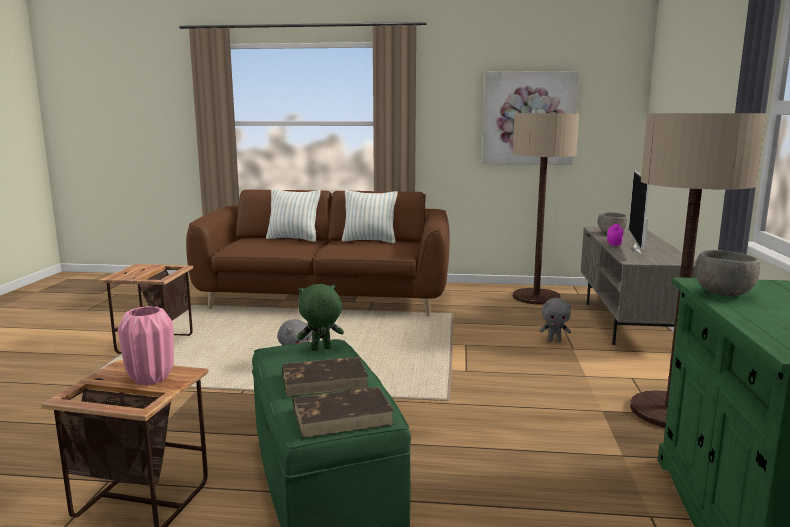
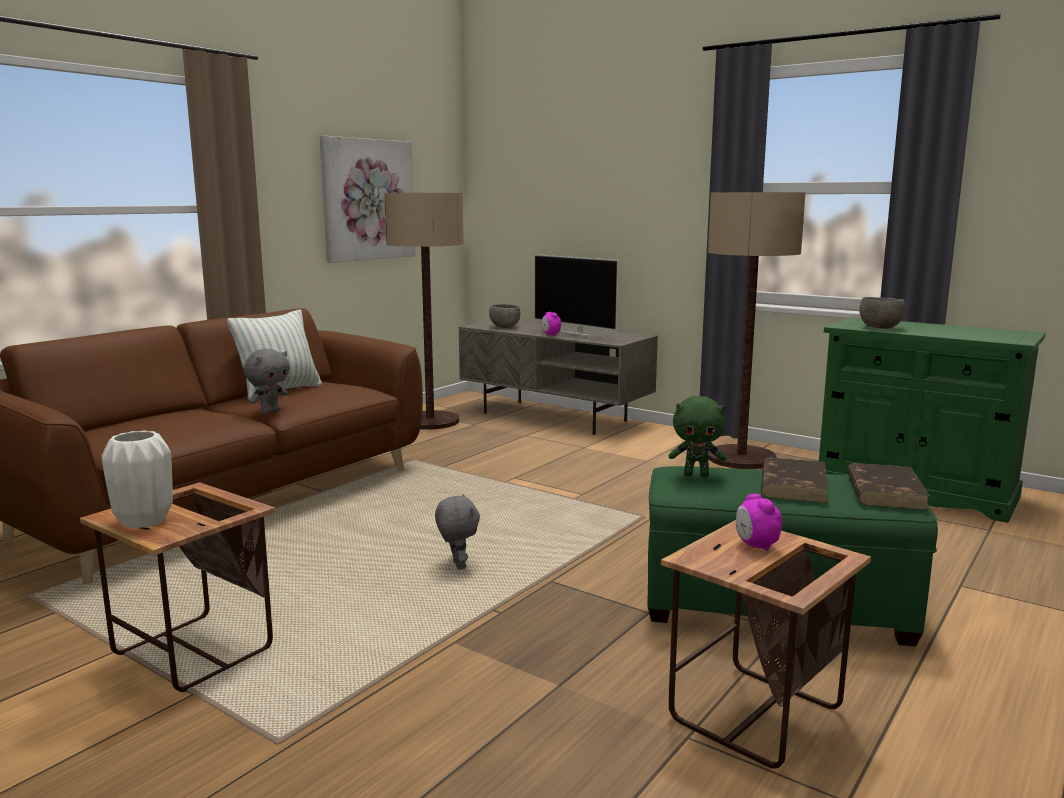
camera: 60 degrees left, 0 degrees up
pink vase [118,306,174,385] -> alarm clock [736,494,782,551]
pillow [266,189,321,242] -> none
green plush toy [297,284,344,351] -> green plush toy turned 90 degrees counterclockwise [669,396,726,477]
grey plush toy [539,298,571,342] -> grey plush toy moved to [244,349,290,414]
none -> white vase [102,431,173,528]

